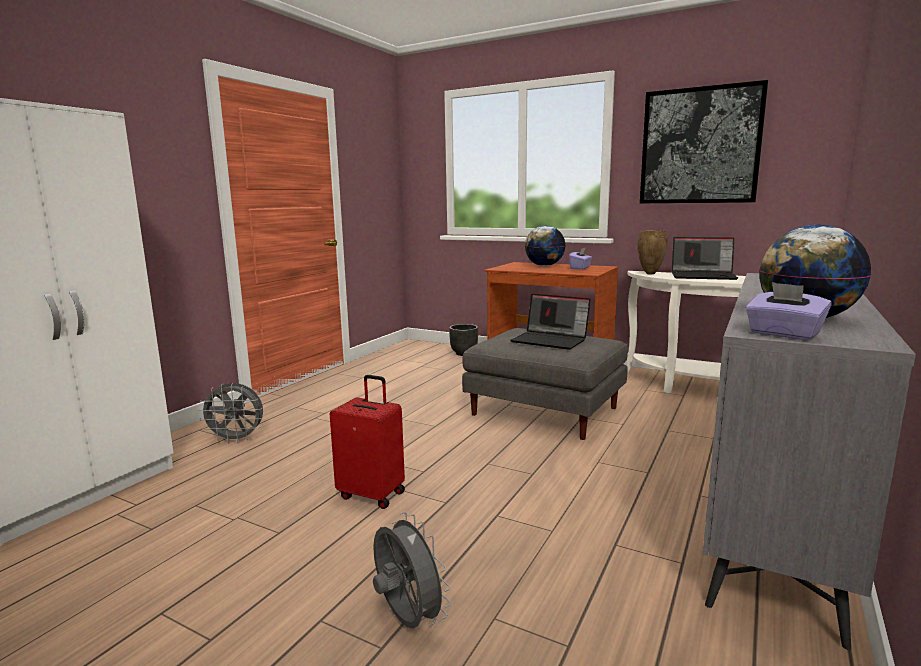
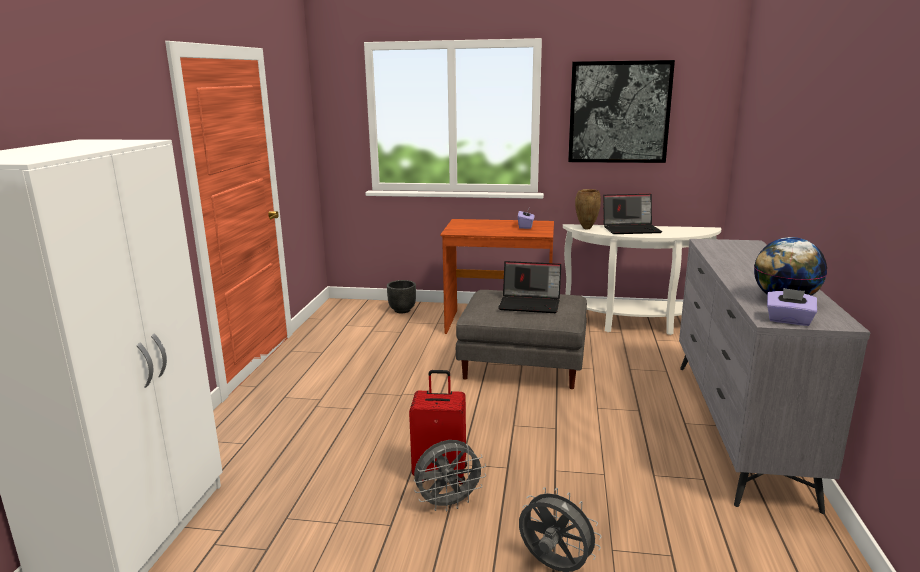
camera: 20 degrees left, 5 degrees up
grey fan [198,383,263,444] -> grey fan moved to [414,440,486,512]
globe [525,225,566,266] -> none

